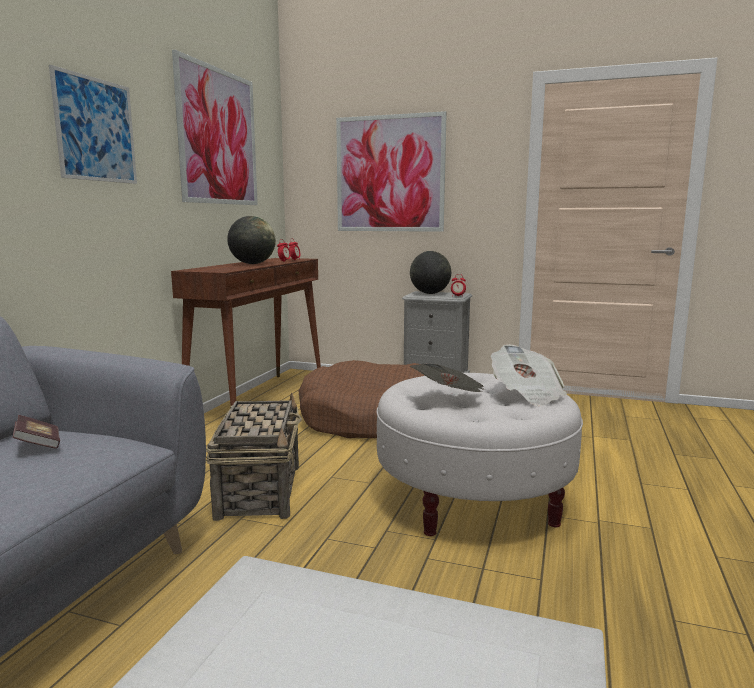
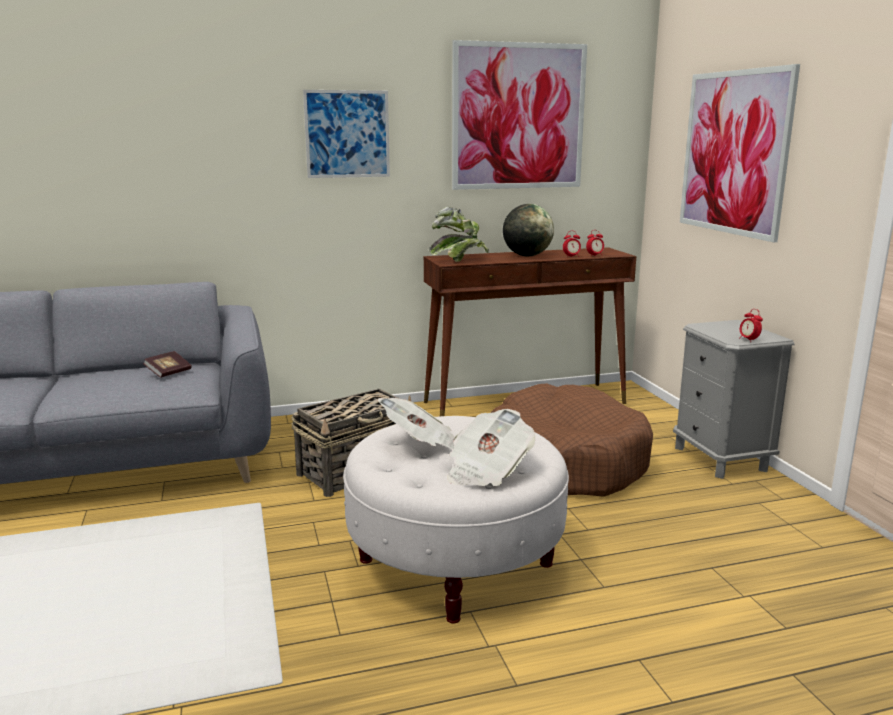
camera: 55 degrees right, 5 degrees up
globe [410,251,451,294] -> none
none -> potted plant [429,207,489,262]

